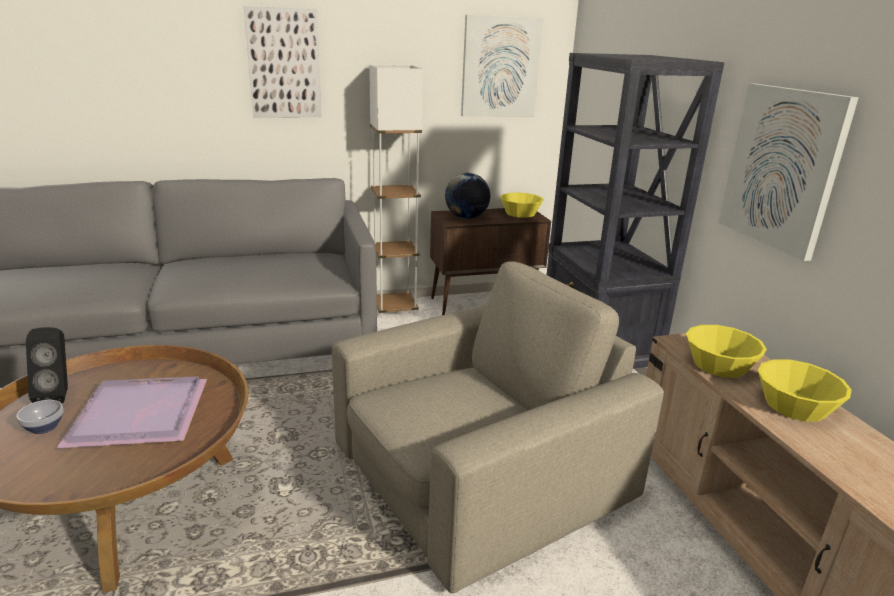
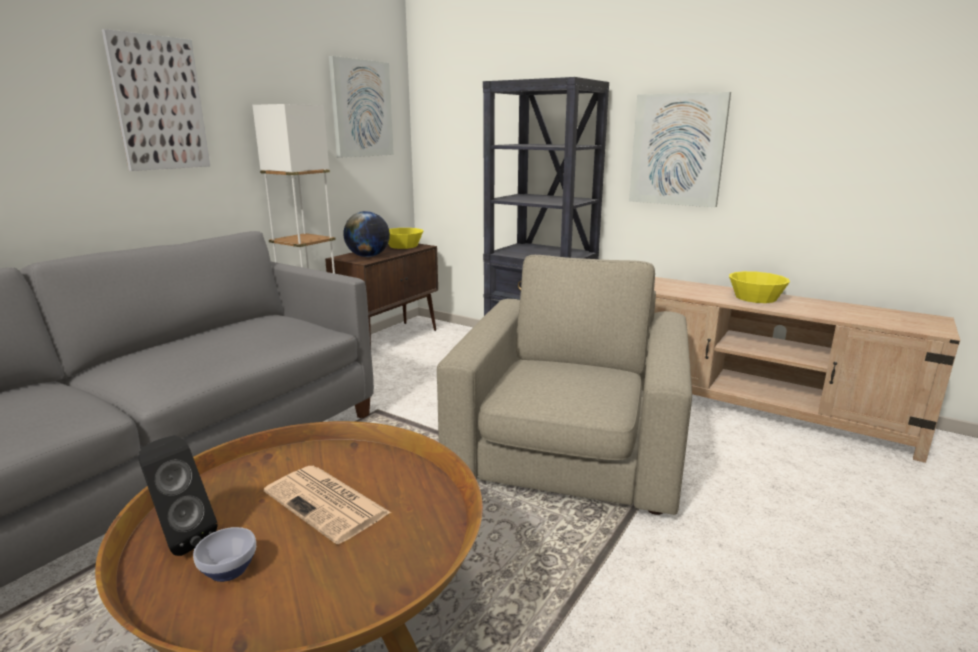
camera: 40 degrees left, 5 degrees down
purple tray [57,376,207,448] -> newspaper [264,466,391,544]
yellow bowl [686,325,767,378] -> none

